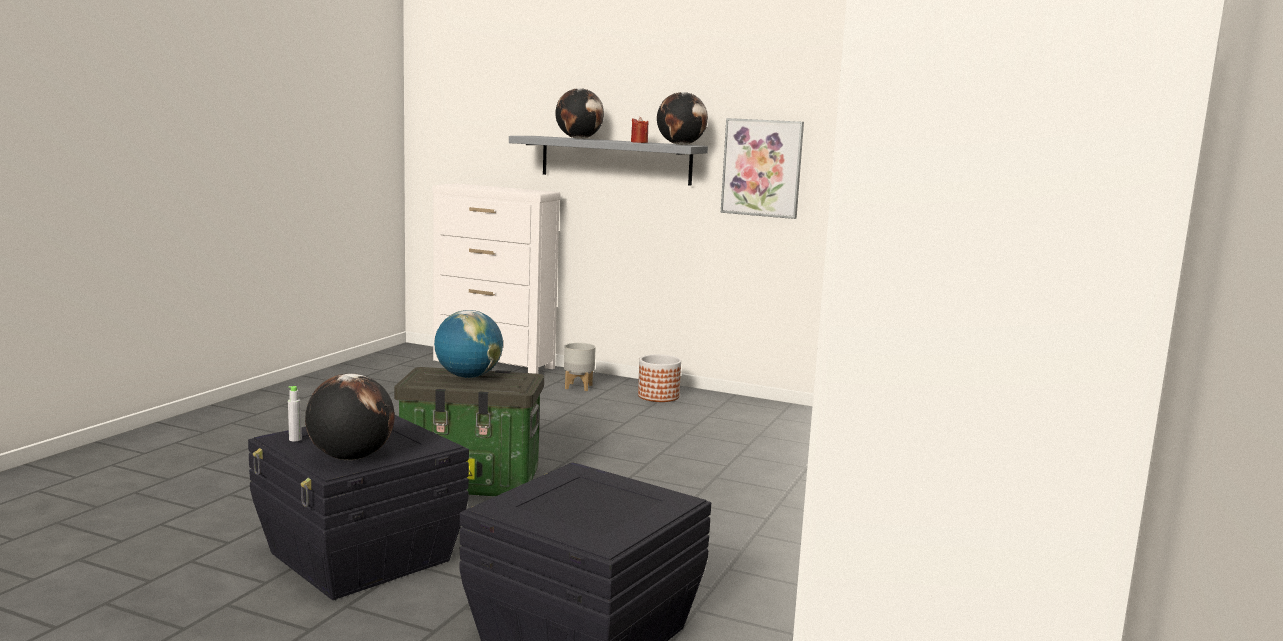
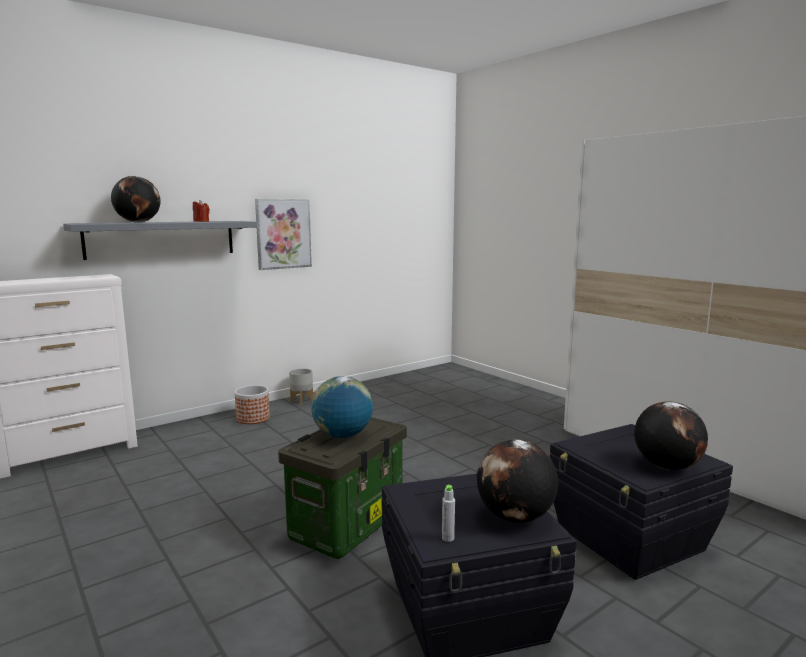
camera: 60 degrees left, 0 degrees up
grey planter [564,343,596,391] -> grey planter moved to [289,368,313,405]
globe [657,92,708,145] -> globe moved to [634,401,708,470]

